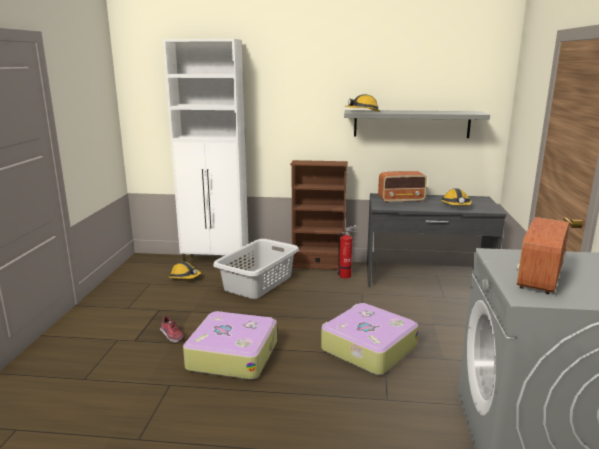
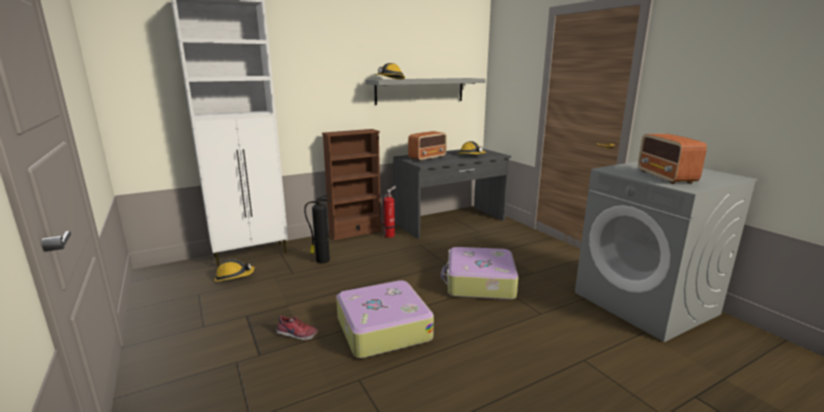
camera: 35 degrees left, 0 degrees up
grey laundry basket [213,239,299,299] -> fire extinguisher [304,195,332,264]

